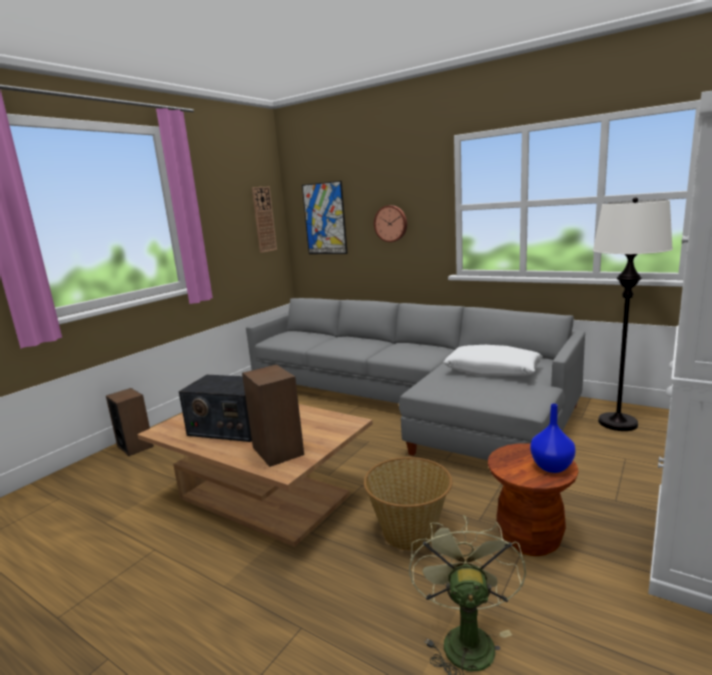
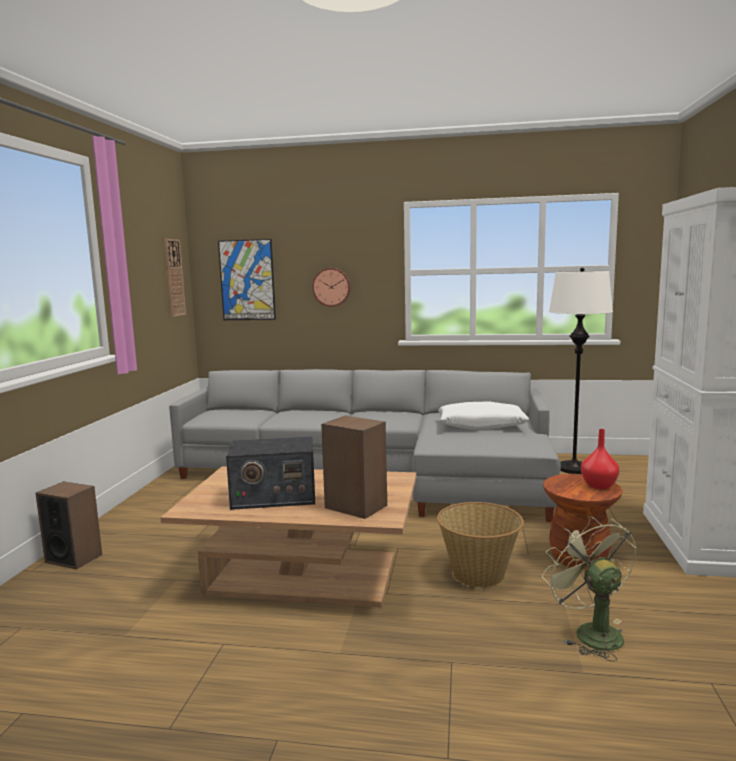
camera: 25 degrees left, 5 degrees down
blue vase [530,403,576,473] -> red vase [581,429,620,489]

